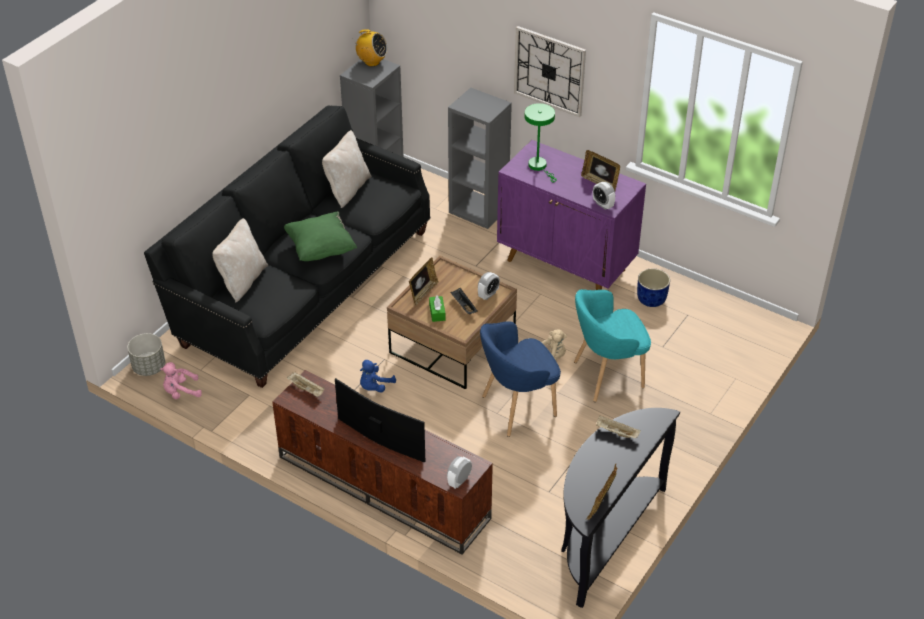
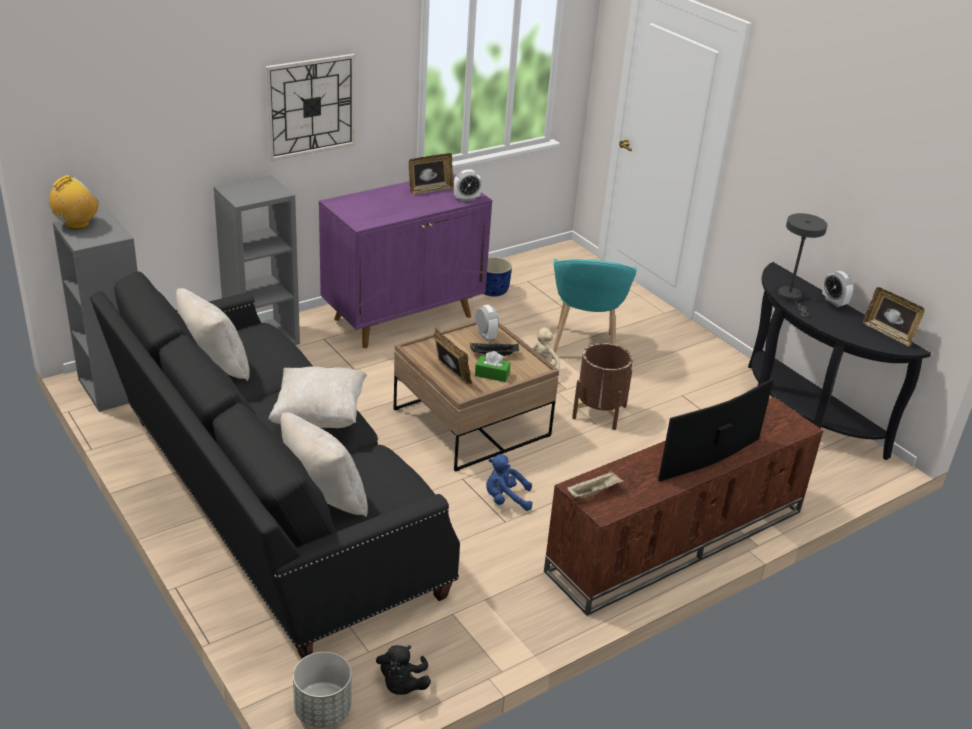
camera: 70 degrees left, 10 degrees down
pink plush toy [160,362,202,399] -> black plush toy [376,645,431,695]
green pillow [284,211,357,261] -> beige pillow [269,366,367,428]
blue plush toy [360,360,396,392] -> blue plush toy turned 120 degrees clockwise [486,454,533,511]
alarm clock [447,456,472,489] -> alarm clock moved to [822,271,853,307]
blue armchair [480,321,561,437] -> brown planter [572,343,633,430]
green table lamp [524,103,557,182] -> none
beige tray [596,416,641,438] -> grey table lamp [778,213,827,317]

